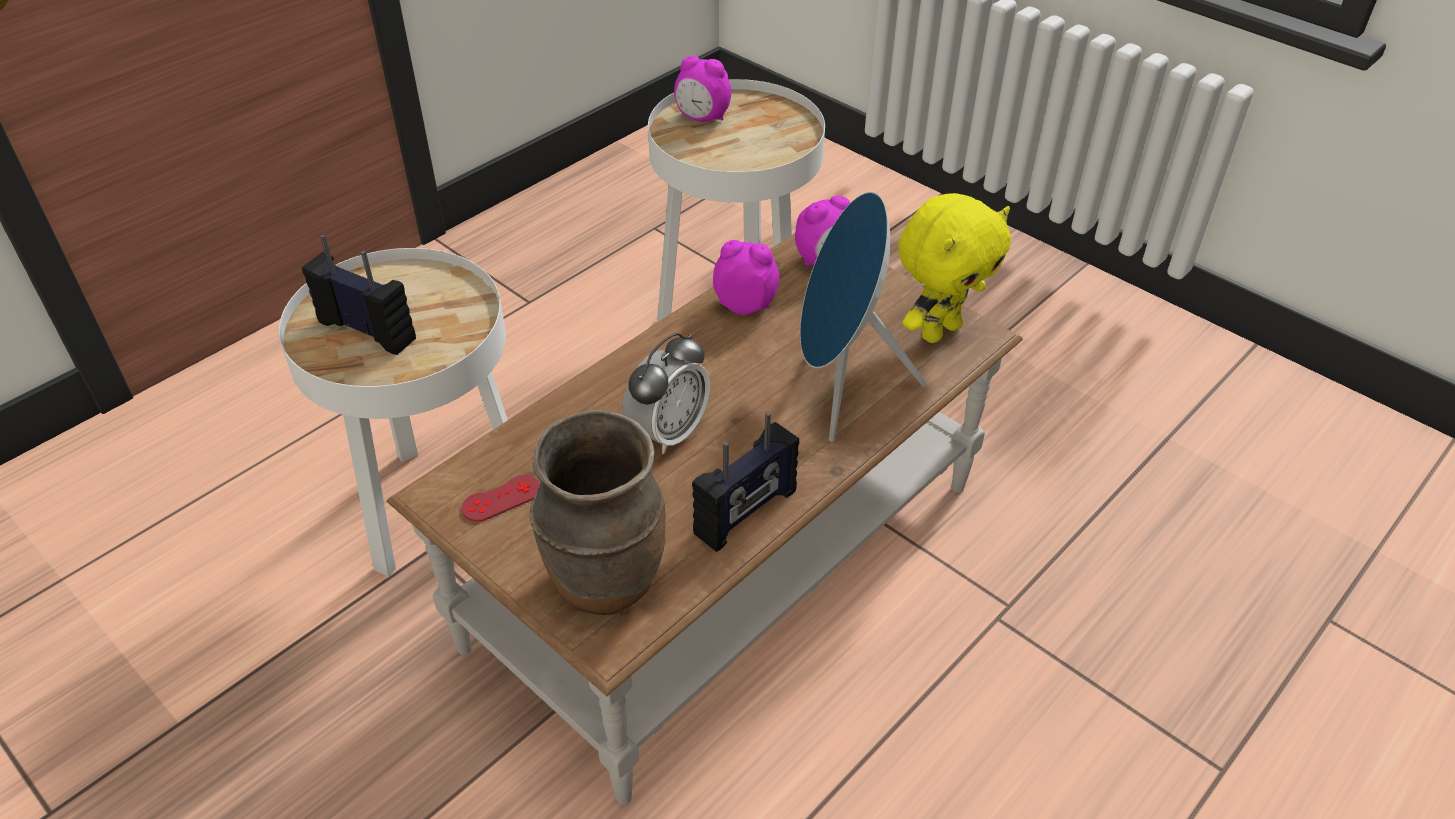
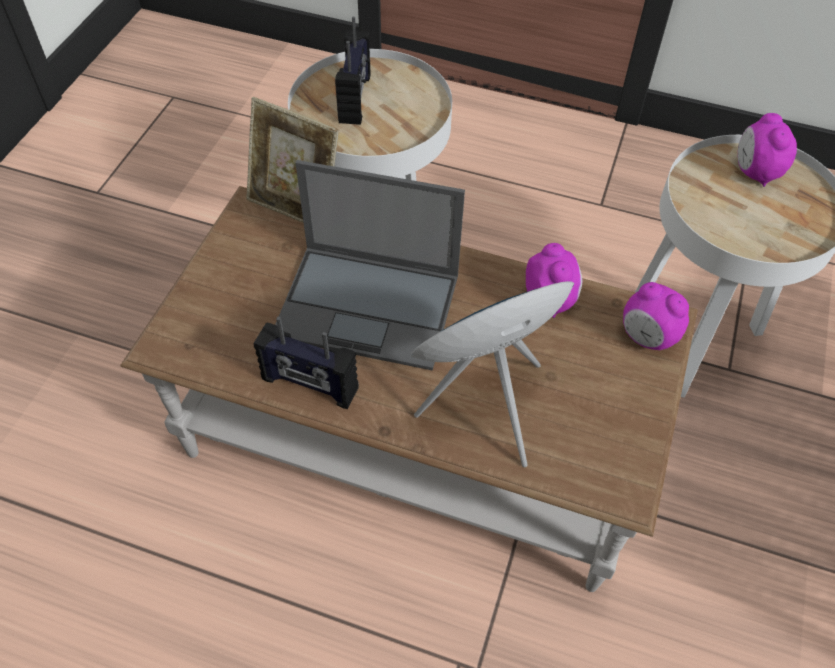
camera: 65 degrees right, 10 degrees up
red game controller [462,475,540,522] -> none
brown vase [529,410,666,615] -> none
alarm clock [622,333,710,454] -> laptop [275,160,465,370]
yellow plush toy [898,193,1011,343] -> none
none -> picture frame [246,97,339,223]

